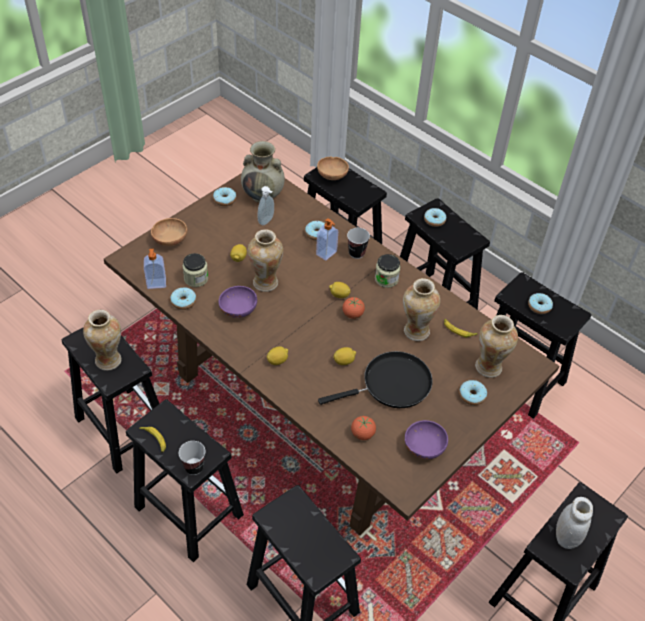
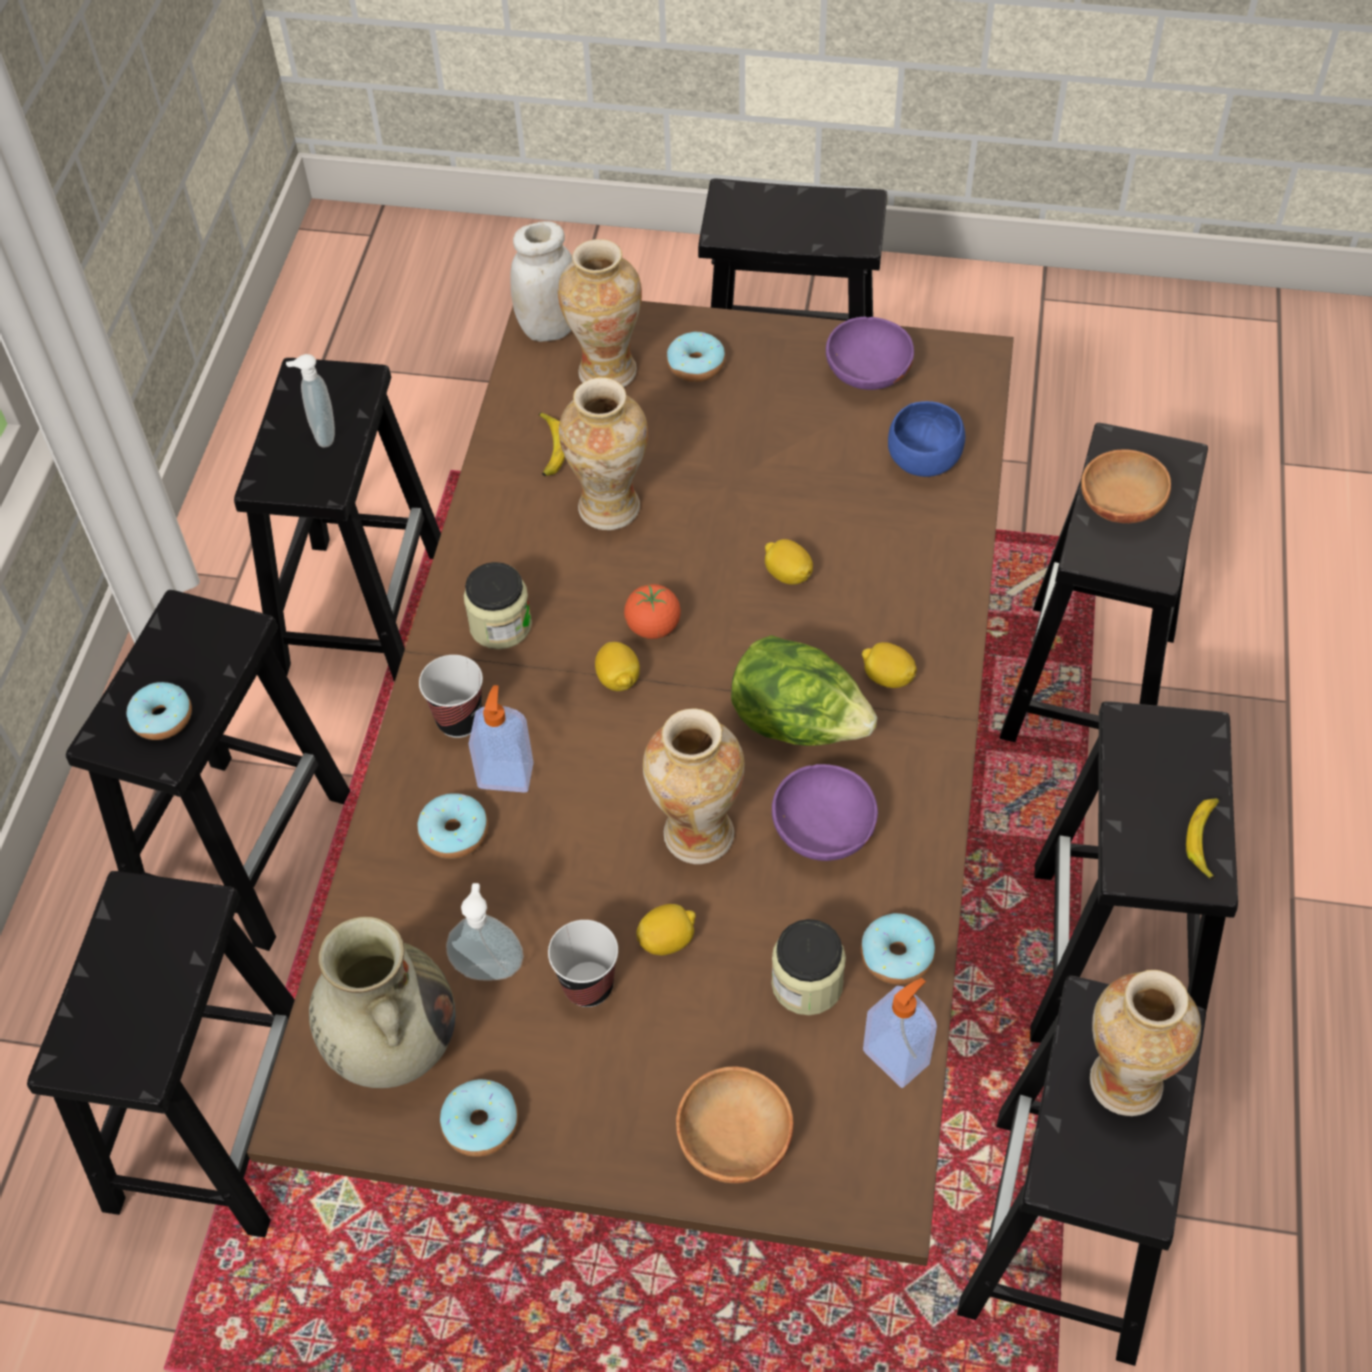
camera: 120 degrees left, 5 degrees up
cup [179,441,205,475] -> cup moved to [548,920,618,1007]
brown bowl [317,157,349,180] -> brown bowl moved to [1081,449,1171,523]
black frying pan [318,351,433,408] -> none
tomato [351,416,376,440] -> blue bowl [888,401,965,477]
donut [528,293,553,314] -> soap dispenser [286,354,335,447]
white jar [556,497,593,549] -> white jar moved to [510,221,572,342]
none -> lettuce [731,635,877,746]

